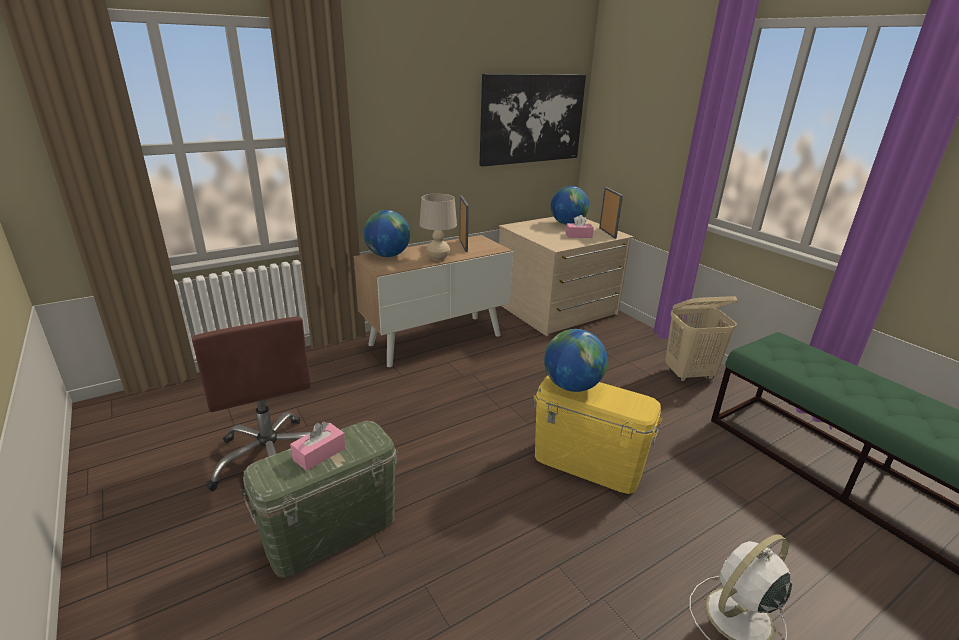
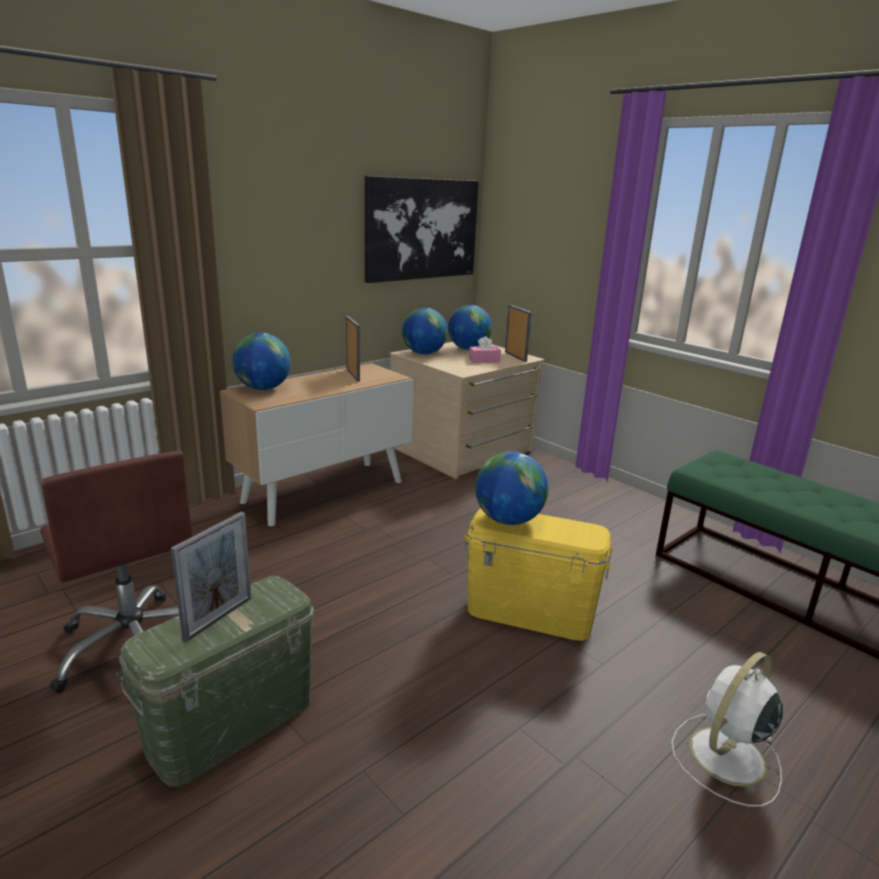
camera: 10 degrees left, 5 degrees down
pink tissue box [290,421,346,471] -> picture frame [171,512,251,642]
beige table lamp [419,194,457,261] -> none
beige laundry basket [665,296,737,382] -> none
none -> globe [402,308,448,354]

